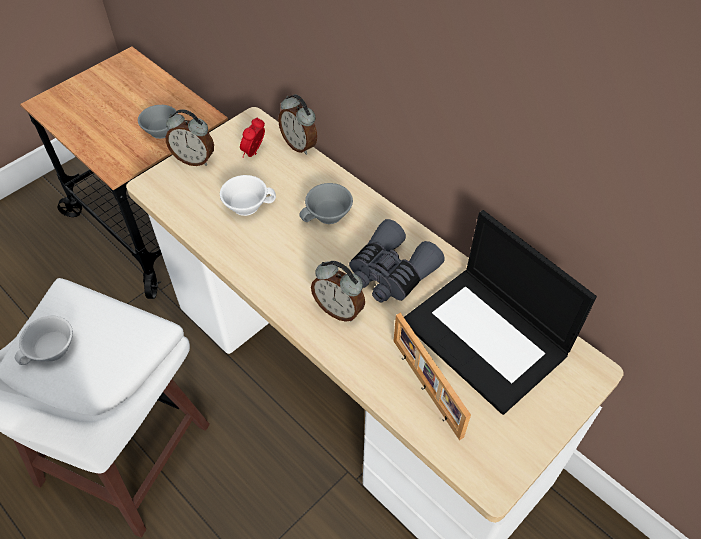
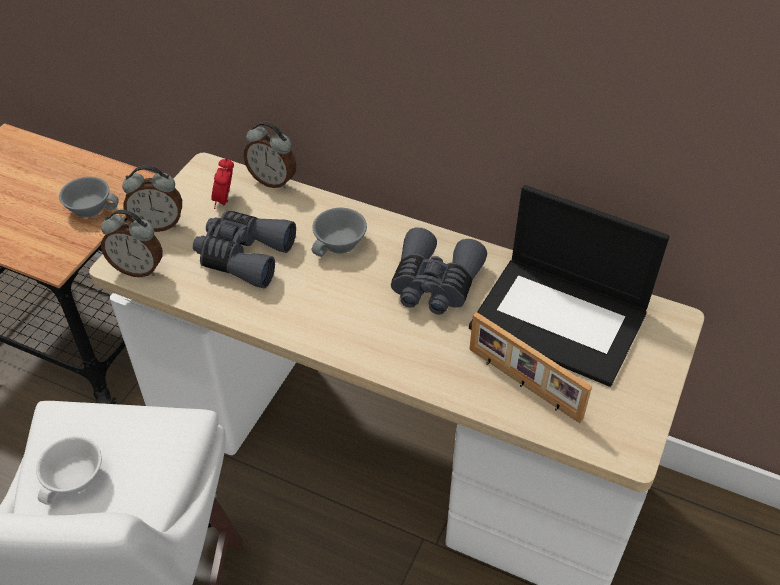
camera: 20 degrees left, 5 degrees down
white cup [220,175,276,216] -> grey binoculars [193,211,296,289]
alarm clock [311,261,365,322] -> alarm clock moved to [101,210,163,277]

